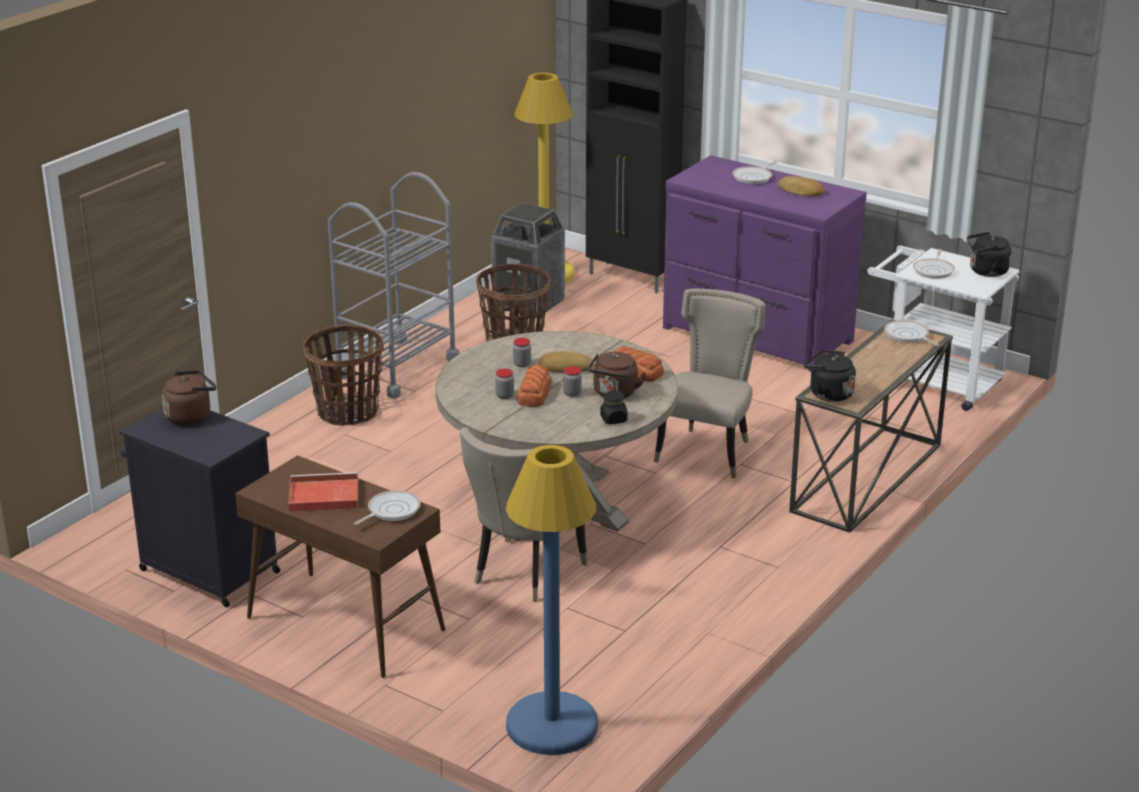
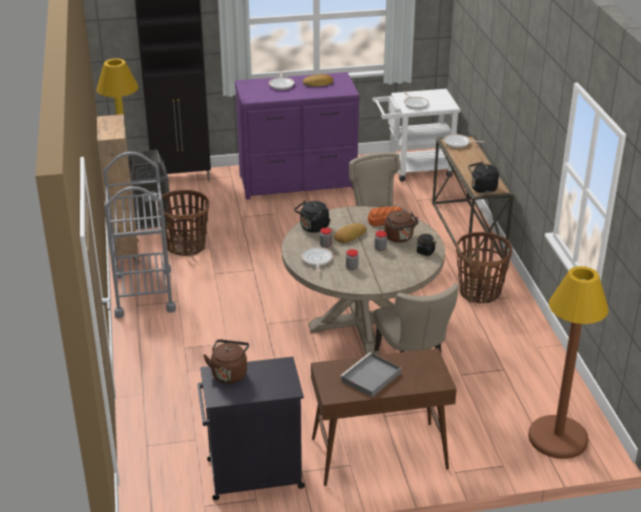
camera: 45 degrees left, 5 degrees up
red tray [288,472,358,512] -> grey tray [340,352,401,397]
basket [303,325,384,426] -> basket moved to [456,232,513,303]
frying pan [354,490,421,525] -> frying pan moved to [301,247,333,273]
blue floor lamp [506,445,598,755] -> brown floor lamp [528,266,608,459]
bread [517,365,552,407] -> none
black kettle [967,232,1011,277] -> black kettle moved to [295,200,330,233]
none -> brown bookcase [97,114,141,265]

